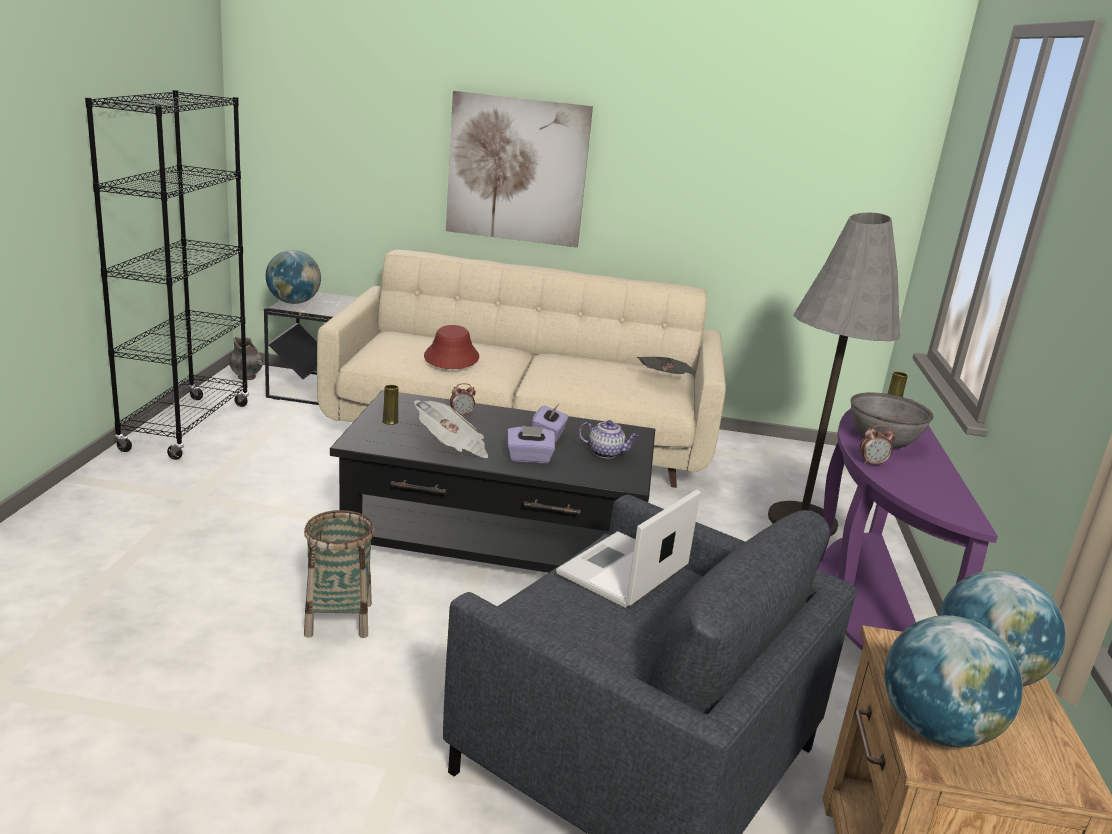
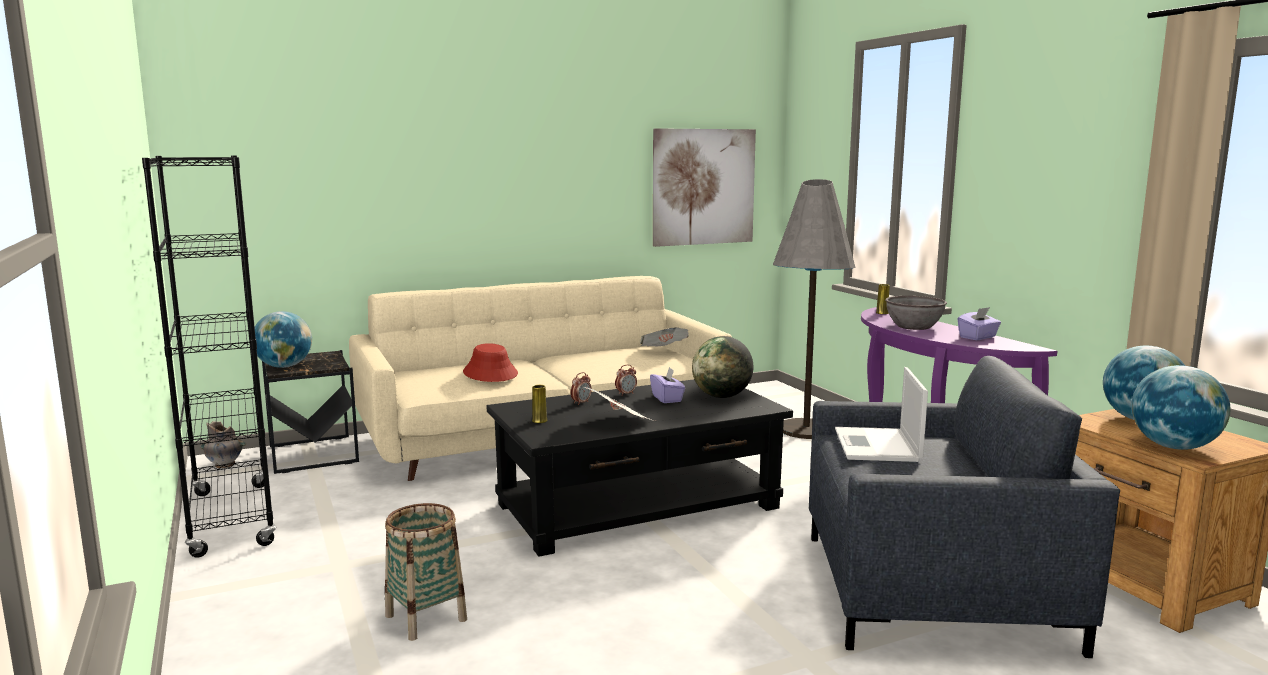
camera: 30 degrees left, 10 degrees down
basket [304,510,375,638] -> basket moved to [385,503,467,641]
picture [446,91,593,248] -> picture moved to [653,128,756,247]
purple tissue box [507,425,555,463] -> purple tissue box moved to [958,307,1001,340]
teapot [578,420,639,458] -> globe [692,336,753,398]
alarm clock [860,425,895,466] -> alarm clock moved to [615,365,637,395]

